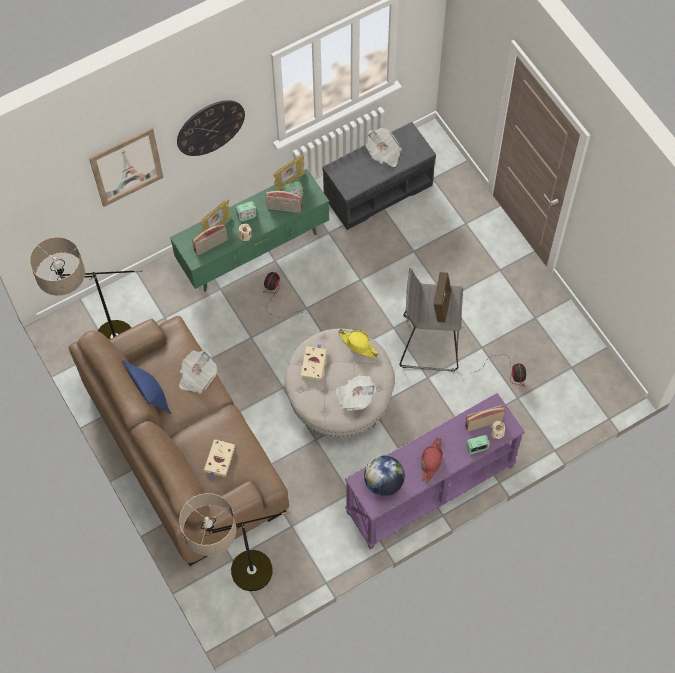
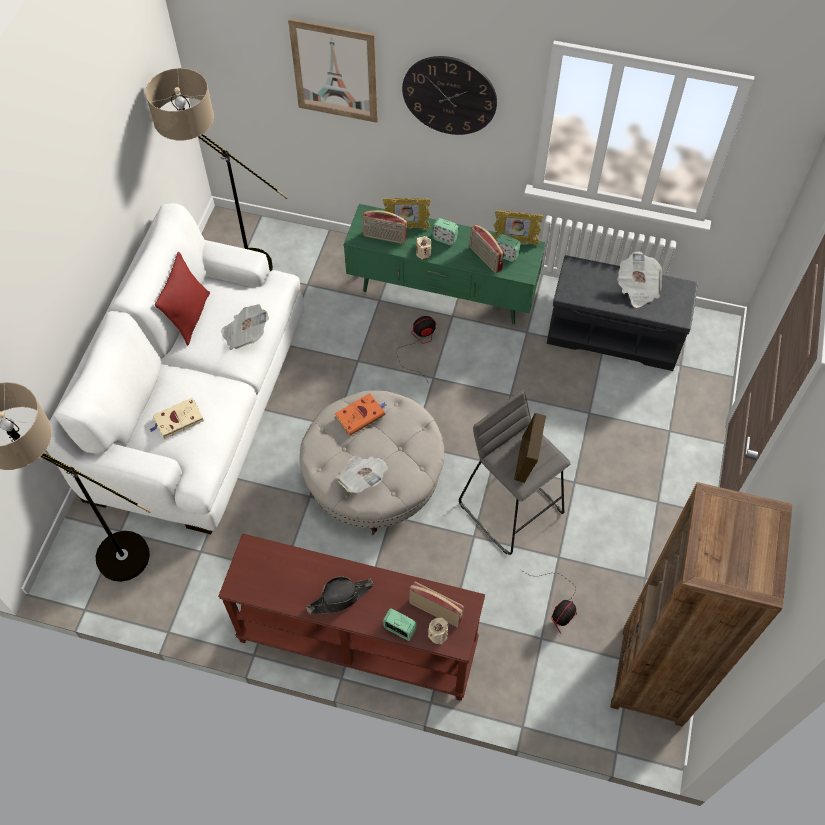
camera: 45 degrees right, 5 degrees down
brown sofa [68,316,289,566] -> white sofa [46,203,304,534]
blue pillow [122,360,171,414] -> red pillow [155,251,210,345]
beige book [301,345,327,381] -> orange book [335,393,386,436]
yellow hat [338,328,379,358] -> none
purple console table [345,393,525,549] -> brown console table [218,533,485,701]
globe [364,456,405,496] -> none
red hat [421,437,443,483] -> black hat [306,576,374,615]
picture frame [434,272,451,322] -> picture frame turned 135 degrees clockwise [514,413,546,483]
none -> brown bookcase [610,482,792,727]

